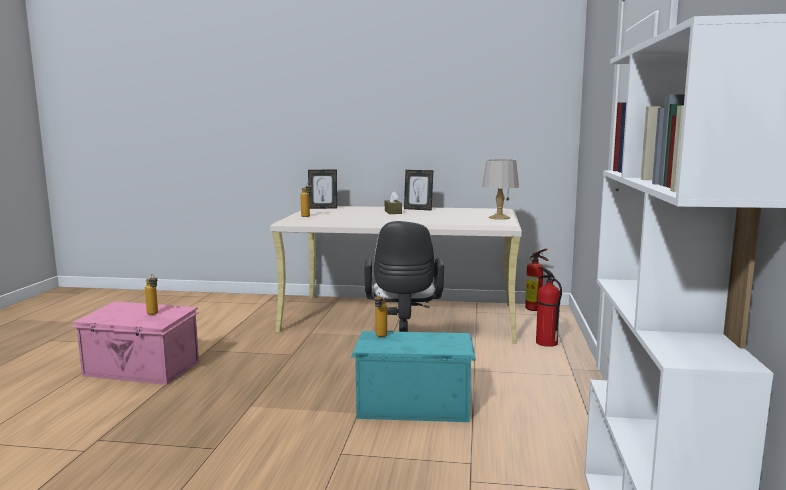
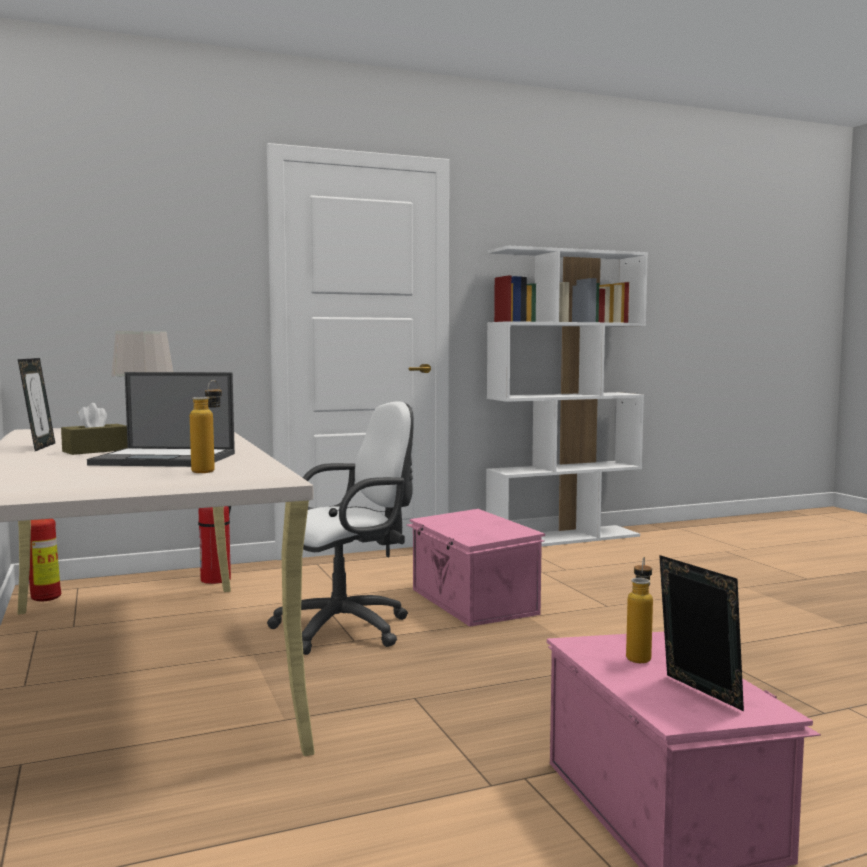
camera: 120 degrees left, 5 degrees down
picture frame [308,170,337,209] -> picture frame moved to [659,555,744,711]
turquoise storage box [351,331,476,422] -> pink storage box [407,509,545,627]
bottle [374,292,387,337] -> none
none -> laptop [87,372,235,467]

